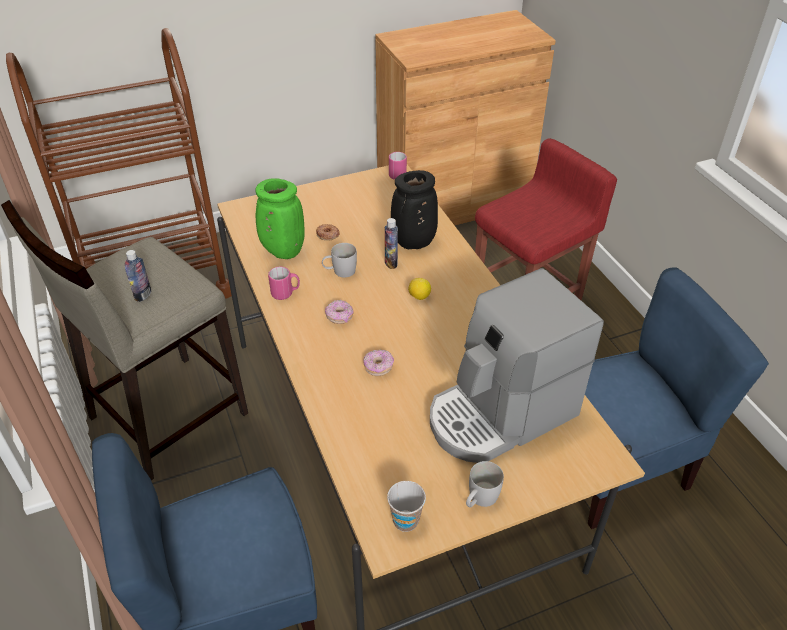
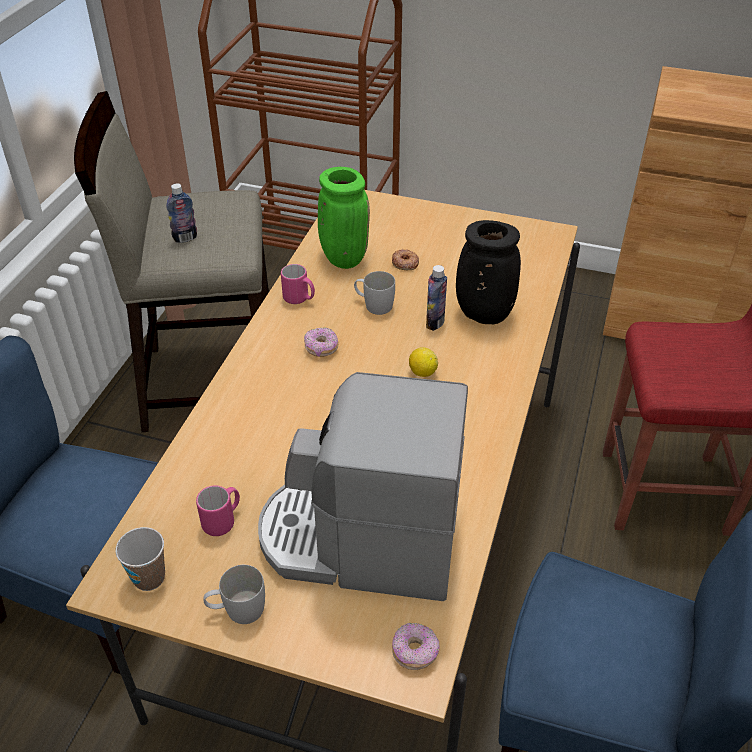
camera: 40 degrees right, 0 degrees up
donut [363,350,394,376] -> donut moved to [392,623,440,670]
pink mug [389,152,407,180] -> pink mug moved to [196,486,240,536]

